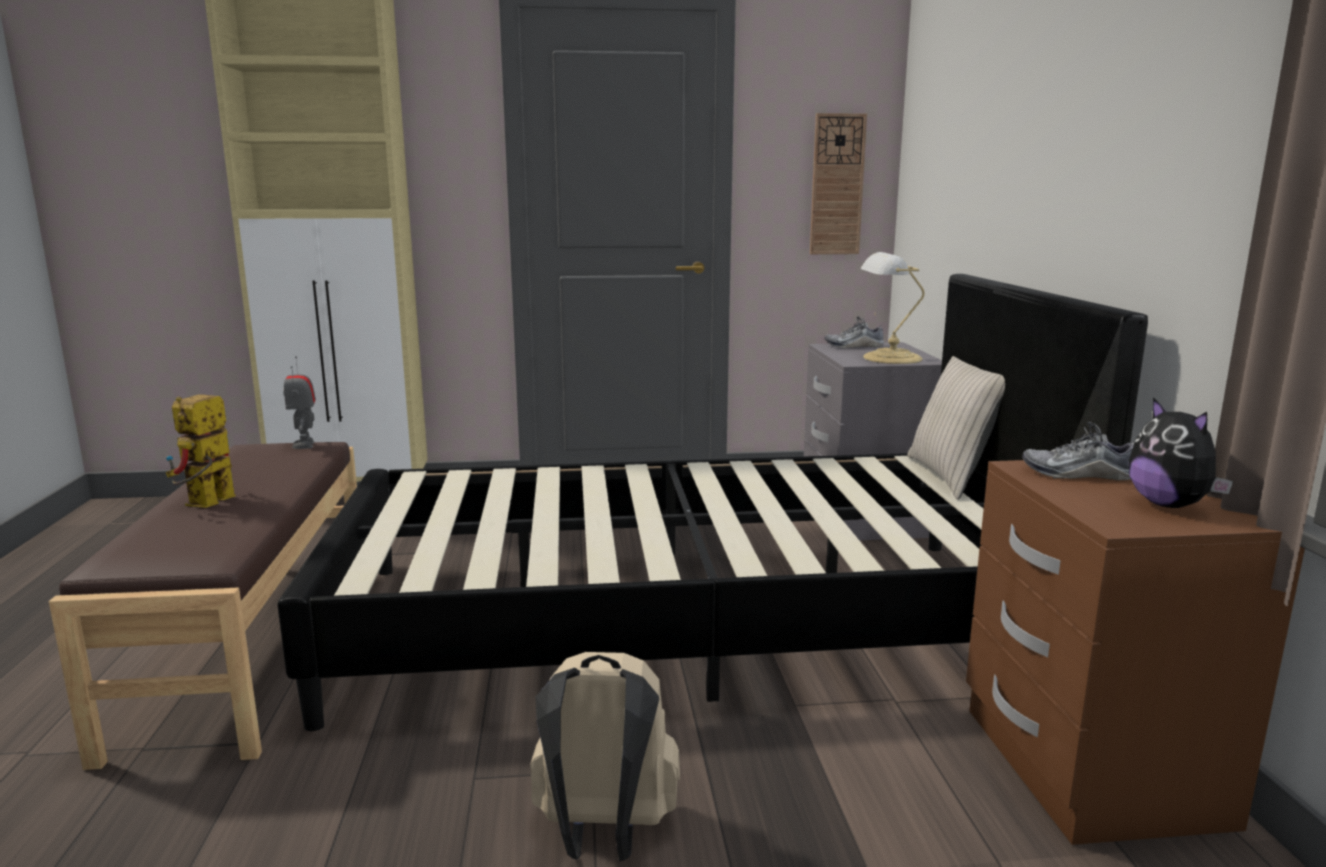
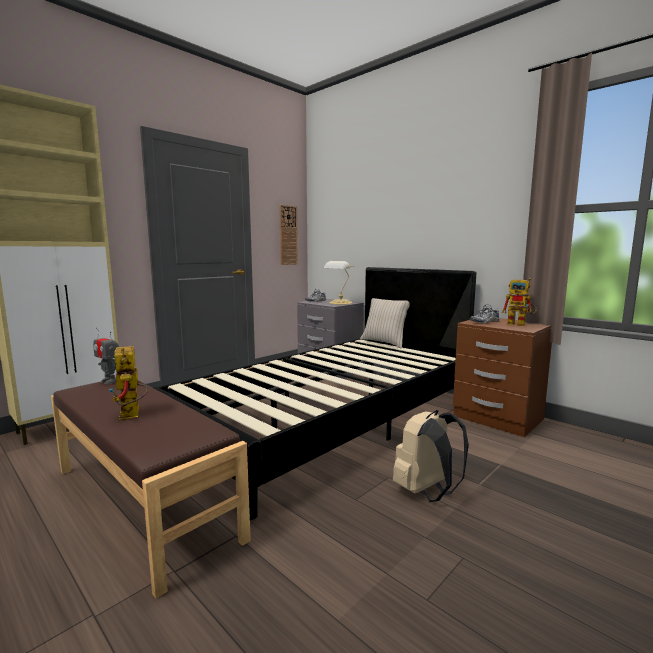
camera: 40 degrees left, 5 degrees down
plush toy [1129,397,1233,508] -> toy robot [502,278,537,326]

